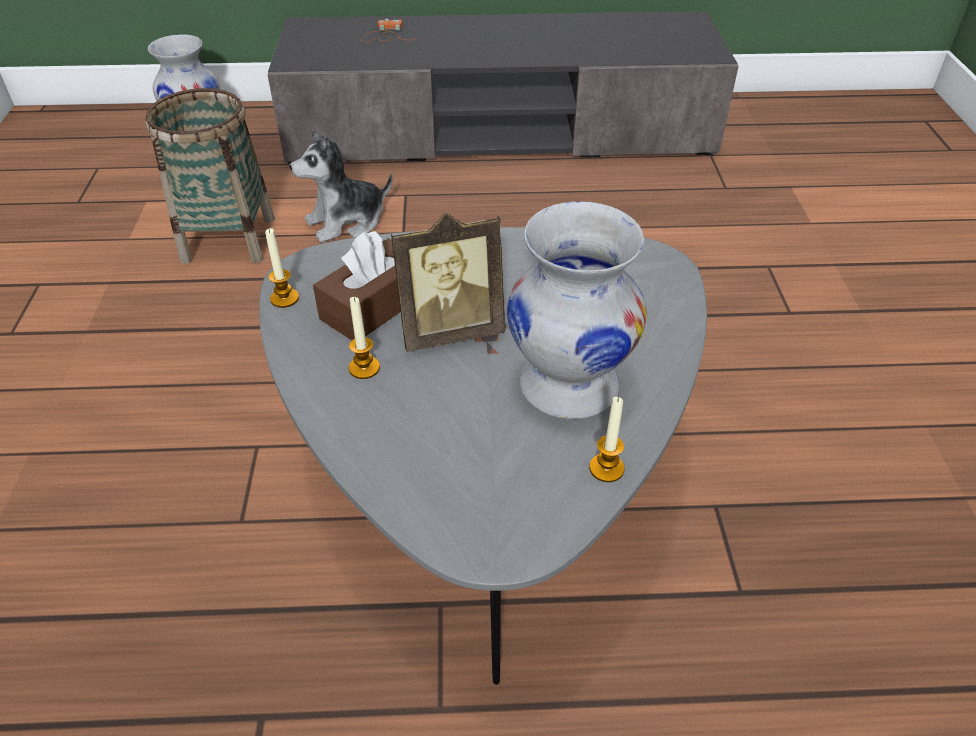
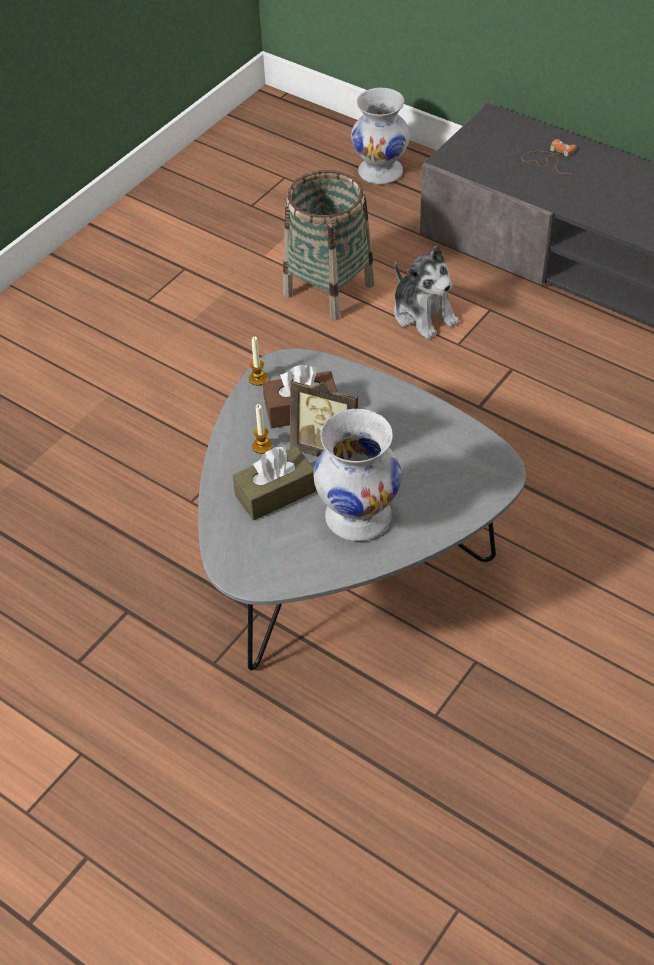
camera: 40 degrees right, 5 degrees up
plush toy [290,130,393,243] -> plush toy turned 135 degrees counterclockwise [394,246,459,340]
candle [589,397,625,482] -> none
none -> brown tissue box [233,446,317,520]

